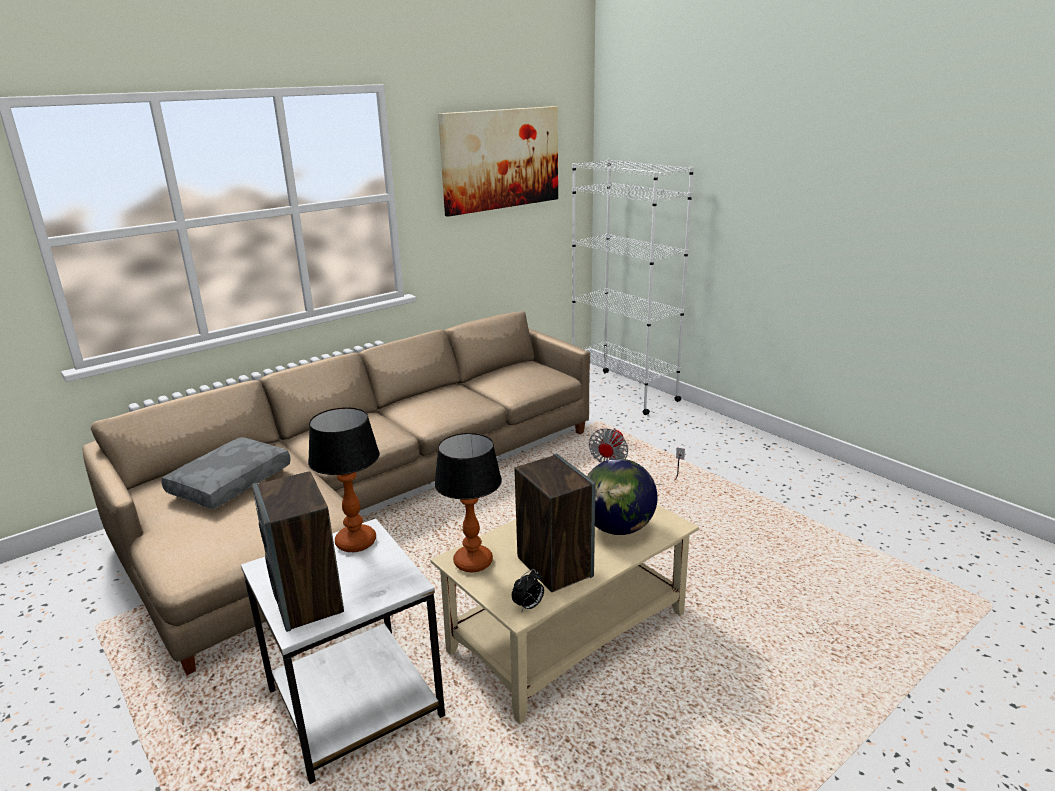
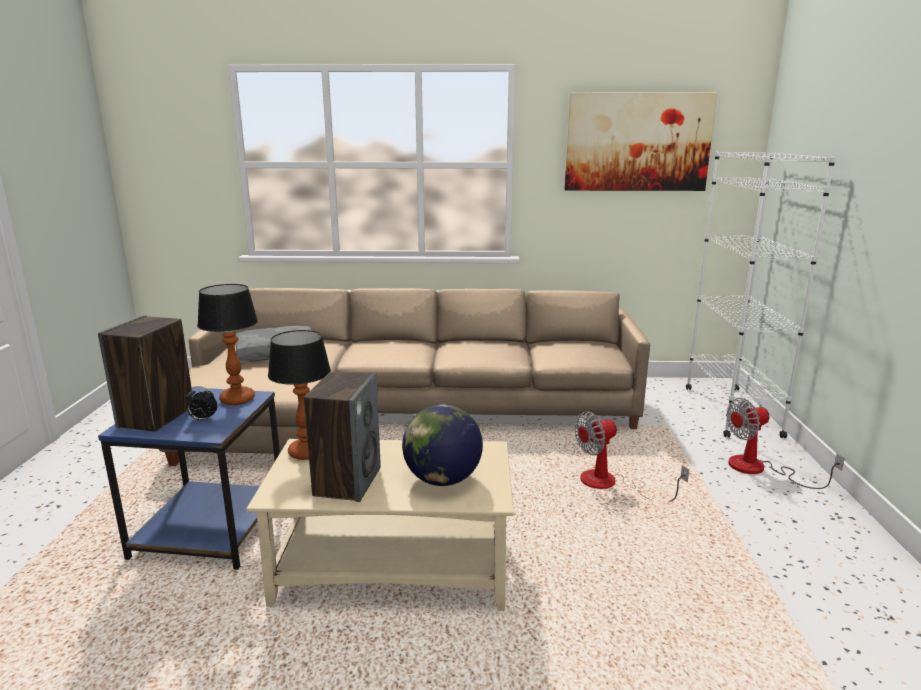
camera: 40 degrees right, 5 degrees down
white side table [241,519,445,784] -> blue side table [98,387,280,570]
alarm clock [512,569,544,611] -> alarm clock moved to [185,387,217,421]
none -> fan [726,398,845,489]

